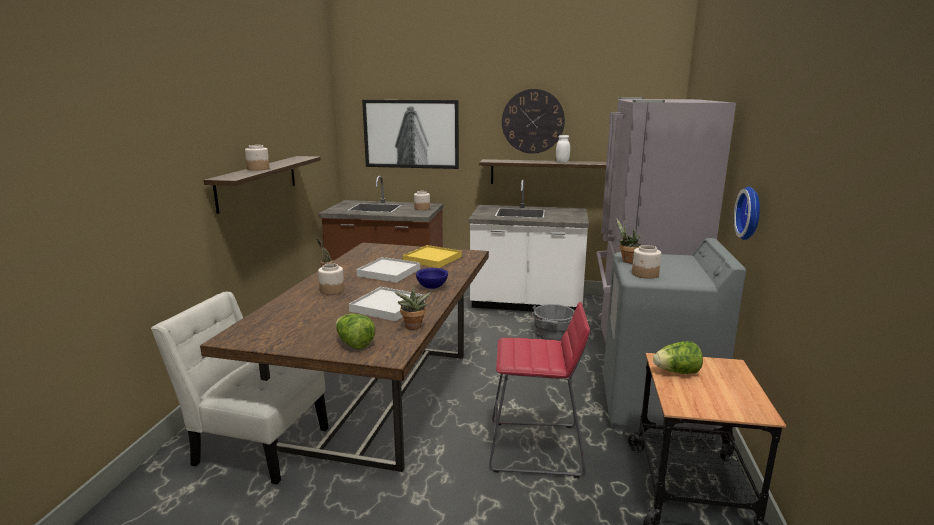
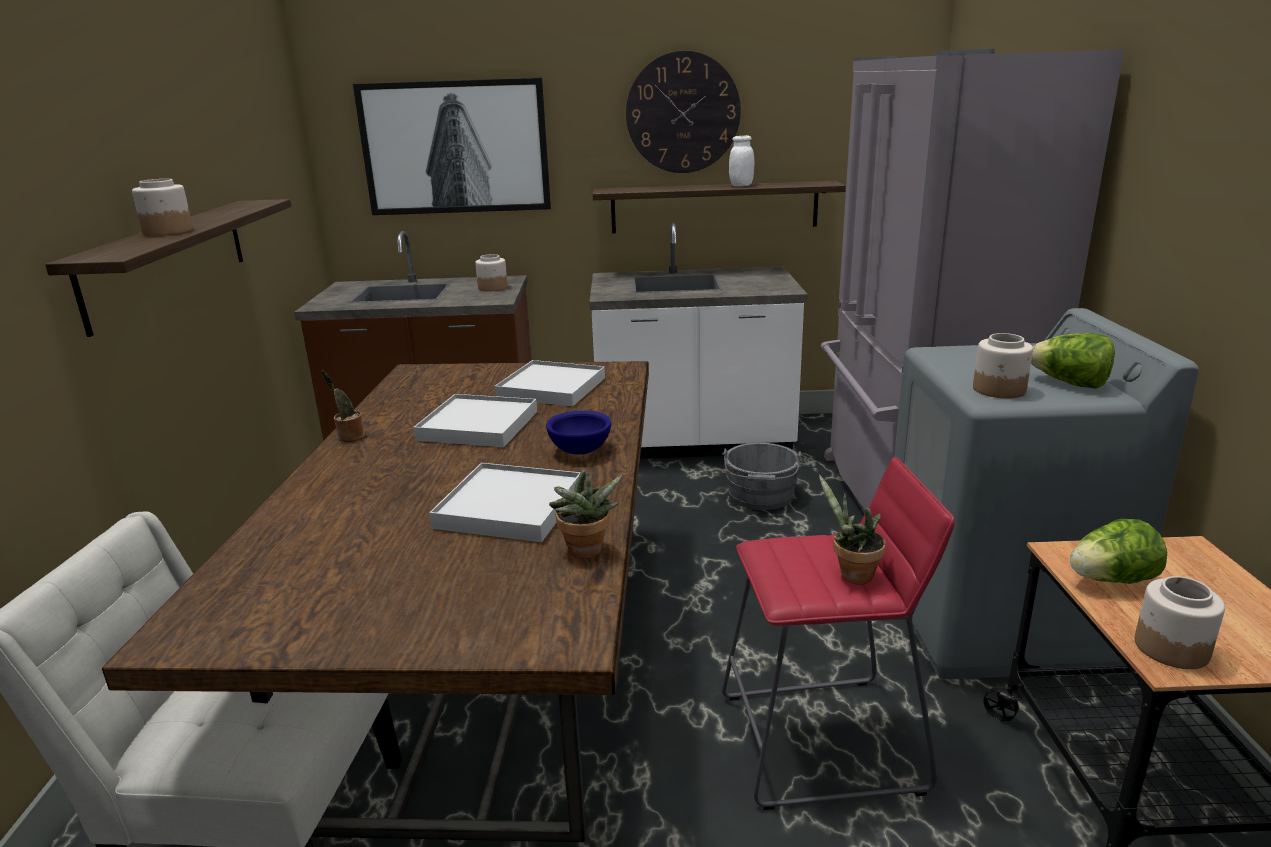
camera: 10 degrees left, 5 degrees up
jar [318,263,344,295] -> jar moved to [1135,576,1225,669]
lettuce [336,313,375,349] -> lettuce moved to [1031,333,1115,389]
yellow tray [403,245,462,268] -> white tray [495,360,605,406]
potted plant [616,218,642,263] -> potted plant moved to [819,474,886,585]
wall clock [734,186,760,240] -> none

